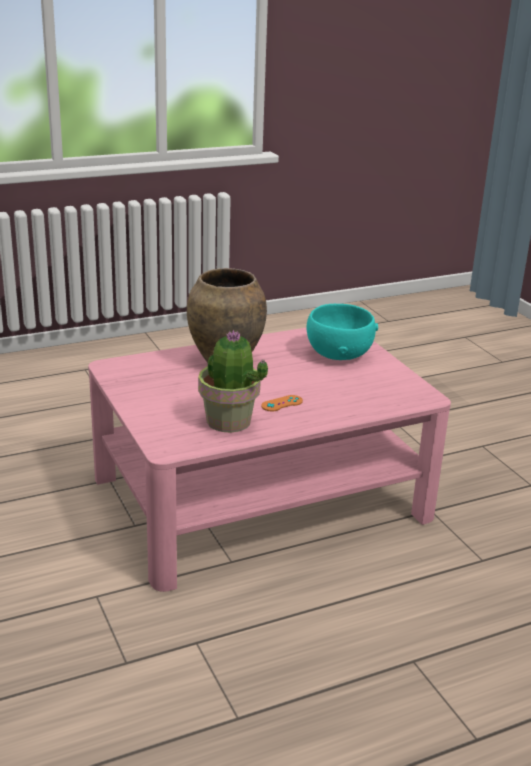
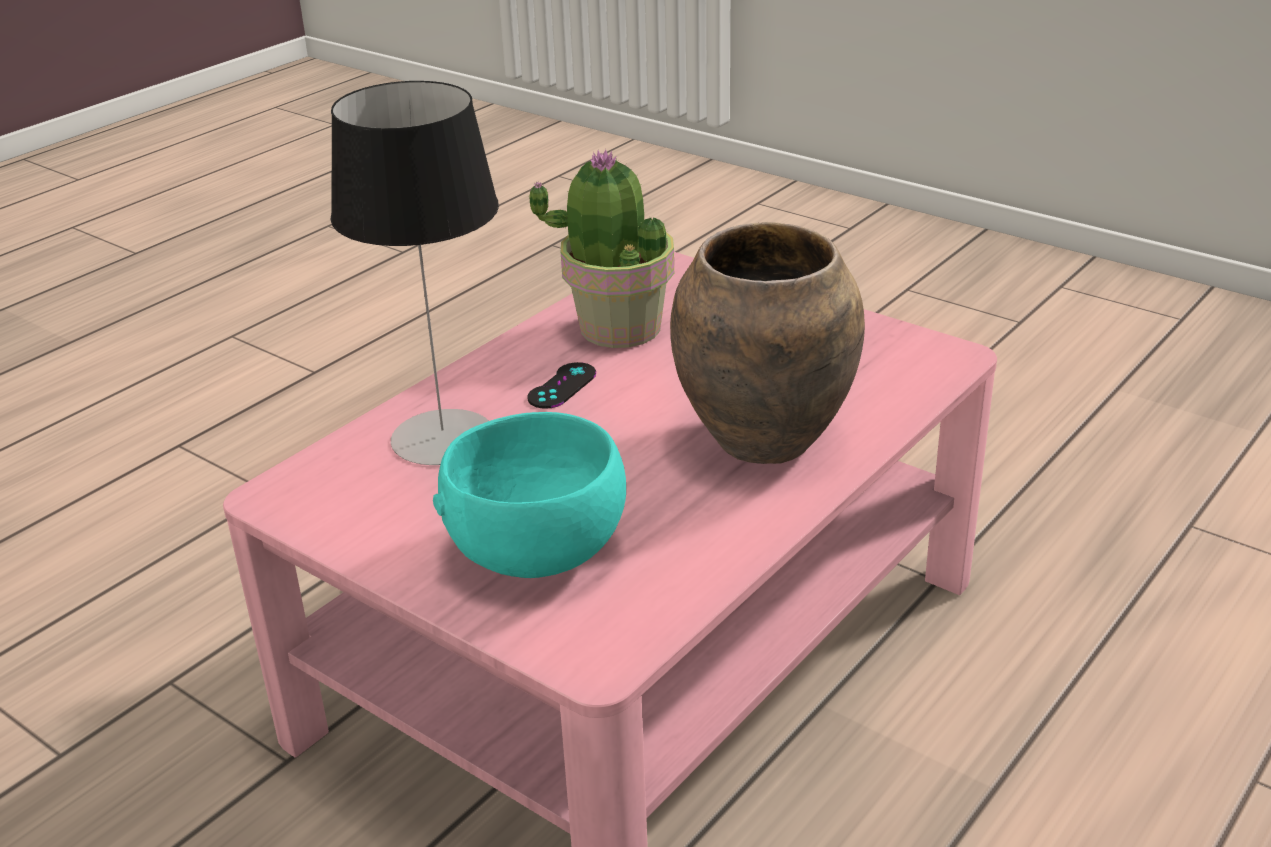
camera: 155 degrees right, 5 degrees up
orange game controller [261,395,303,411] -> black game controller [527,362,596,409]
none -> table lamp [331,81,499,465]

